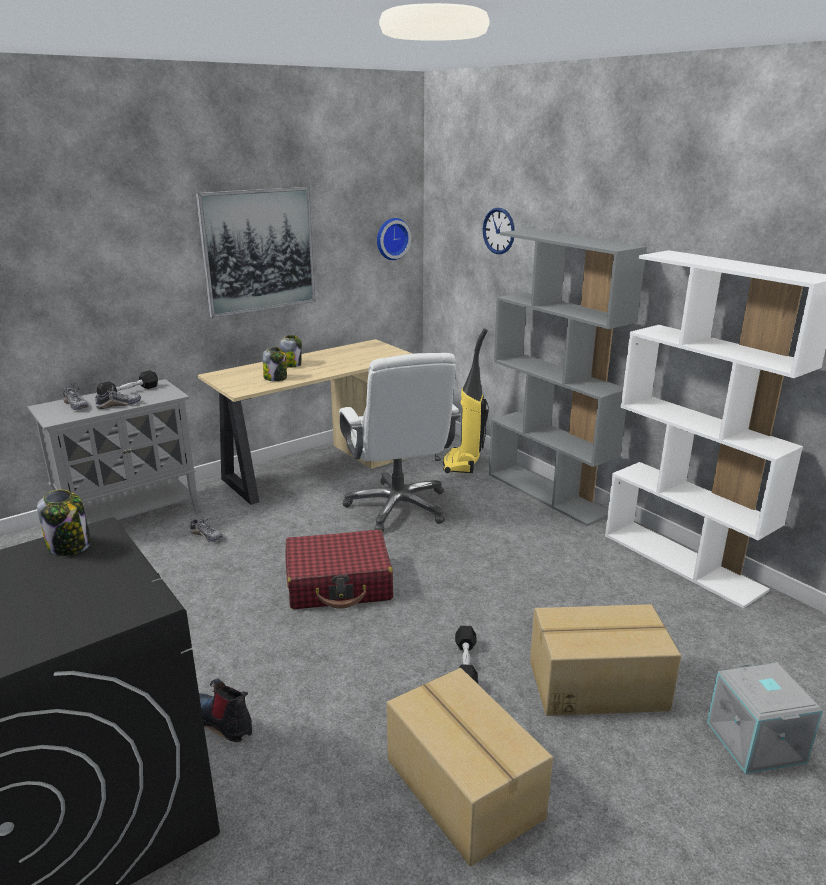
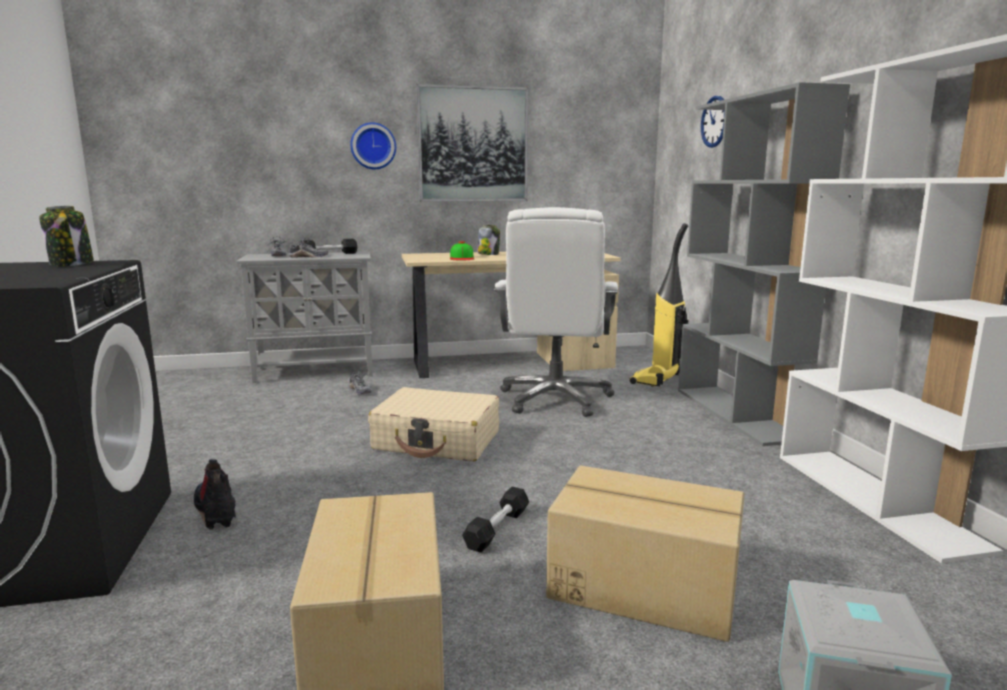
camera: 25 degrees right, 10 degrees down
jar [263,347,287,381] -> cap [450,241,474,260]
red suitcase [286,530,393,609] -> beige suitcase [368,387,499,461]
wall clock [377,218,411,260] -> wall clock moved to [350,122,396,169]

